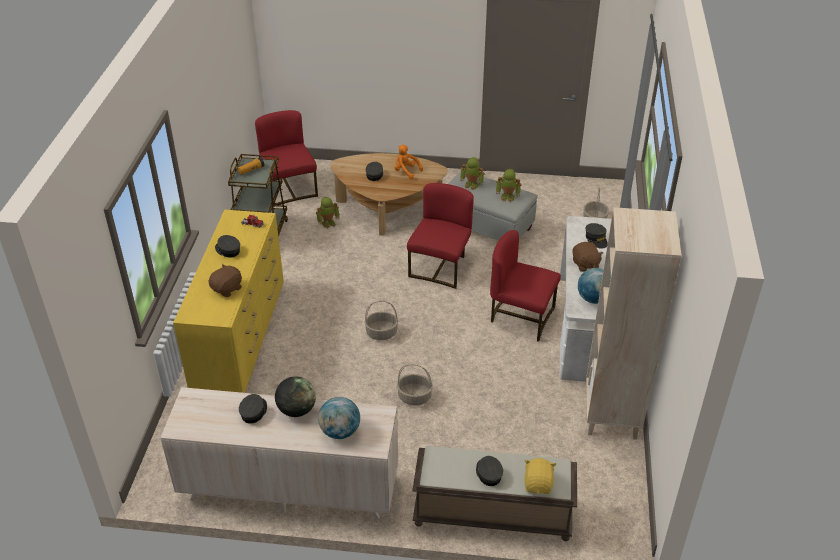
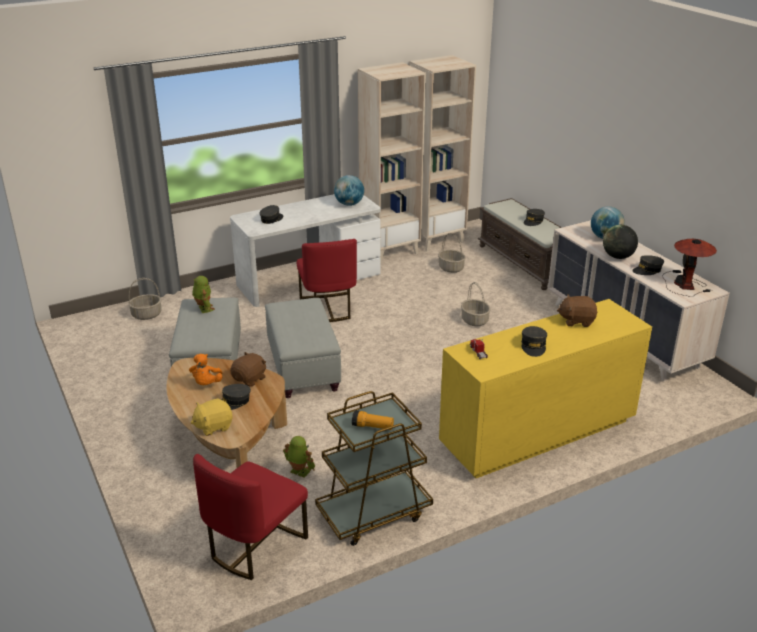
camera: 125 degrees left, 10 degrees down
basket [364,301,398,340] -> basket moved to [438,233,465,273]
red chair [407,183,474,289] -> grey ottoman [265,298,341,398]
toy robot [460,157,485,190] -> none
yellow plush toy [524,458,556,494] -> yellow plush toy moved to [191,399,233,436]
brown plush toy [572,242,603,272] -> brown plush toy moved to [230,352,266,387]
none -> beige bookcase [409,55,476,251]
none -> table lamp [662,239,717,297]

